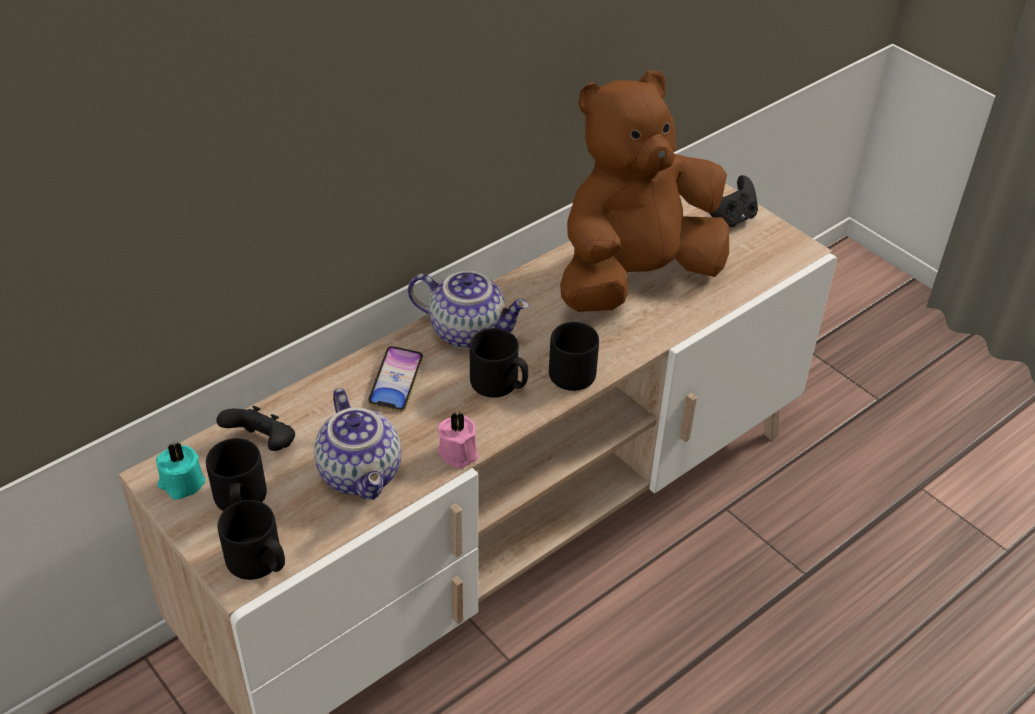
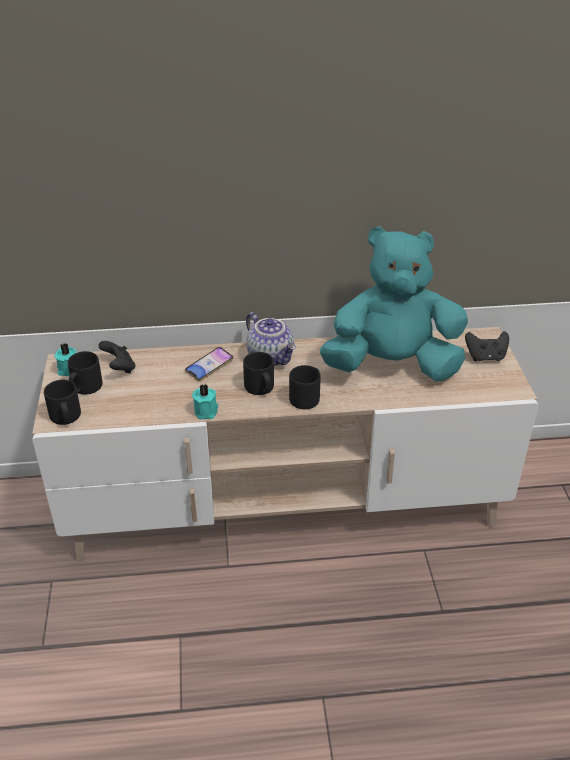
camera: 35 degrees right, 5 degrees down
teapot [314,388,401,500] -> none
pink candle [437,412,479,469] -> turquoise candle [192,384,218,420]
brown plush toy [560,70,729,312] -> turquoise plush toy [320,226,468,381]

